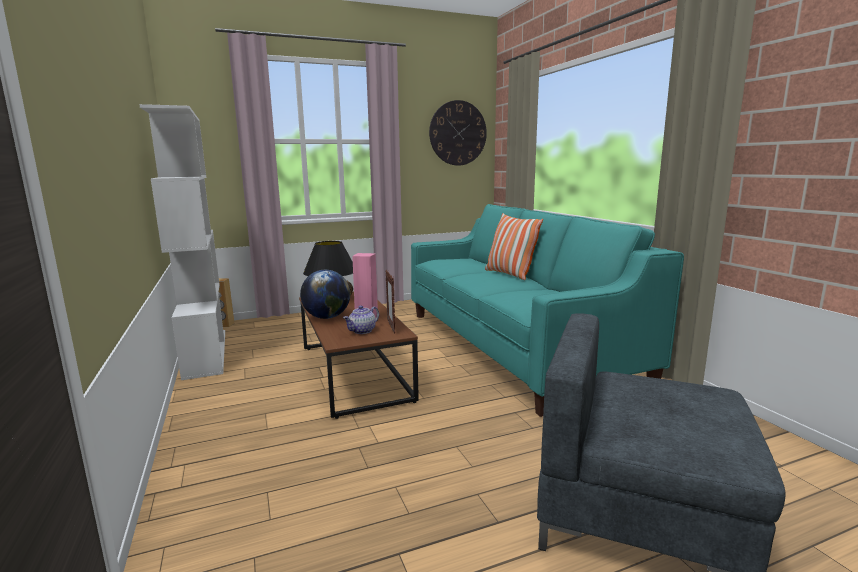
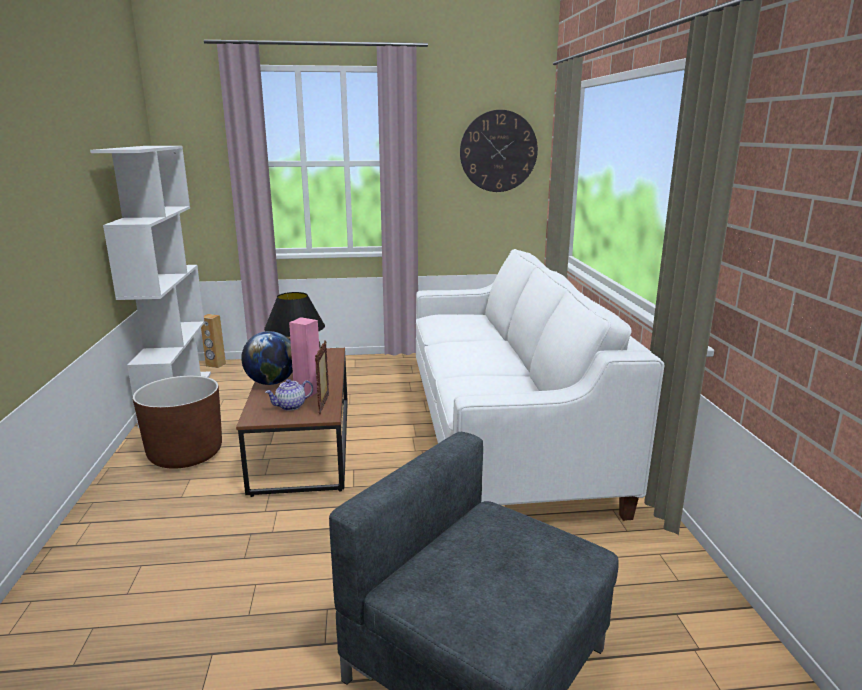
camera: 15 degrees right, 5 degrees up
turquoise sofa [411,204,684,417] -> white sofa [416,249,664,521]
pillow [485,213,543,280] -> none
none -> brown planter [133,376,222,469]

